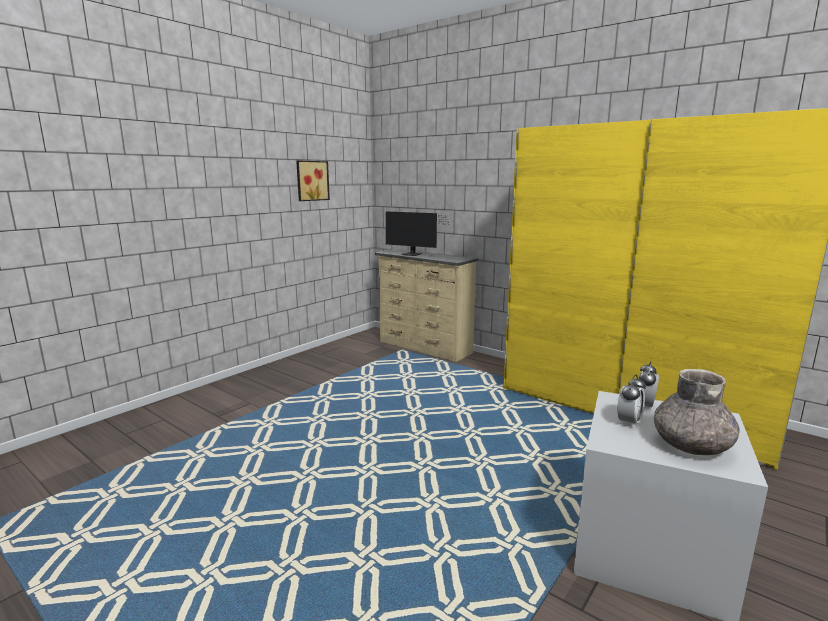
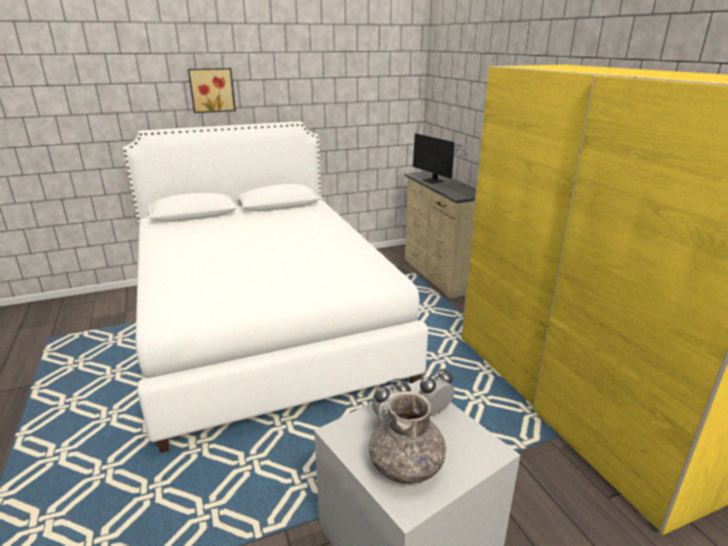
camera: 30 degrees right, 10 degrees up
picture [296,160,330,201] -> picture moved to [188,68,236,113]
none -> white bed [123,121,428,453]

